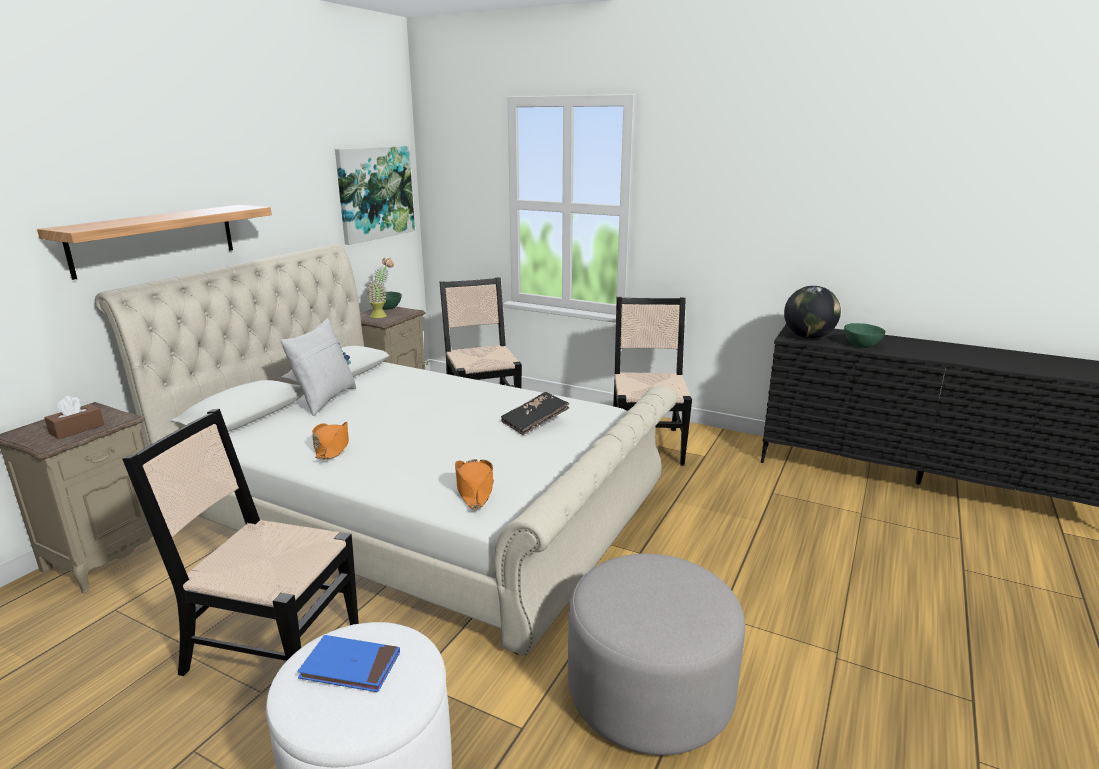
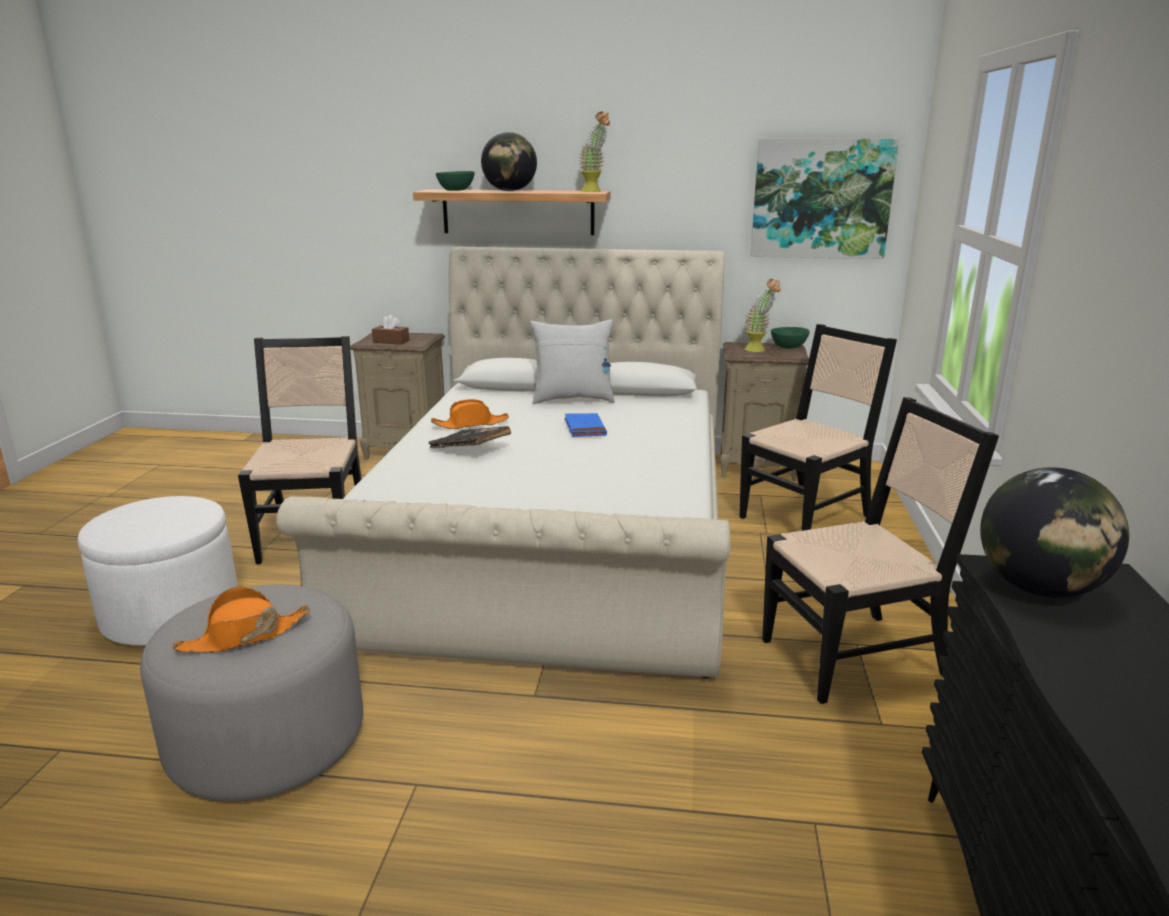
camera: 70 degrees right, 0 degrees up
blue book [298,635,400,692] -> blue book moved to [564,413,607,437]
orange hat [455,459,494,509] -> orange hat moved to [172,587,310,653]
black book [501,392,569,435] -> black book moved to [428,426,511,448]
green bowl [844,323,886,348] -> green bowl moved to [436,171,474,191]
none -> globe [481,132,537,191]
none -> potted plant [578,112,610,192]

